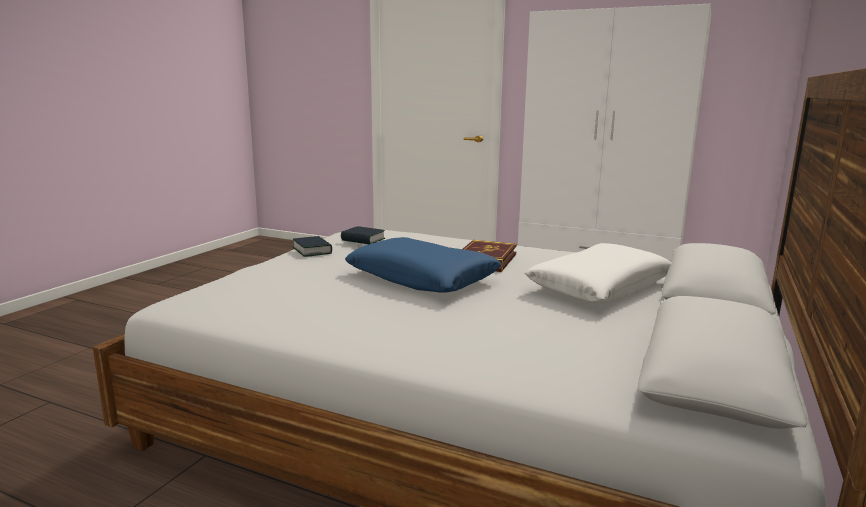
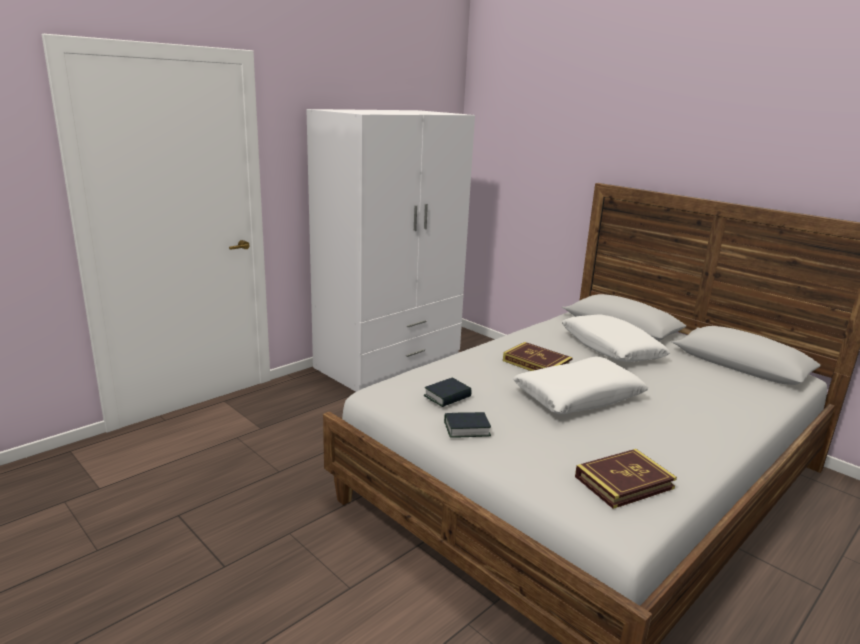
camera: 70 degrees left, 5 degrees up
blue pillow [345,237,502,293] -> white pillow [513,357,648,414]
none -> book [575,449,677,509]

